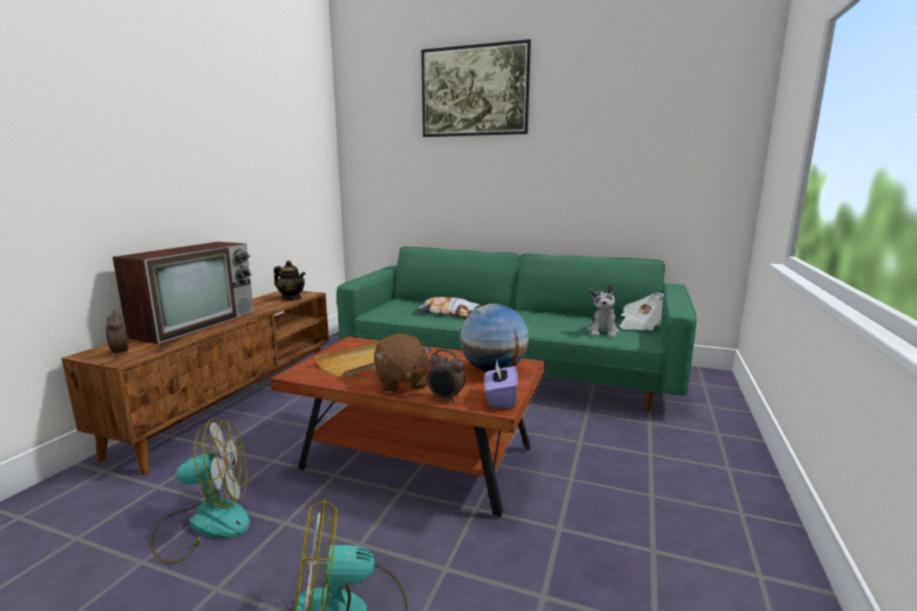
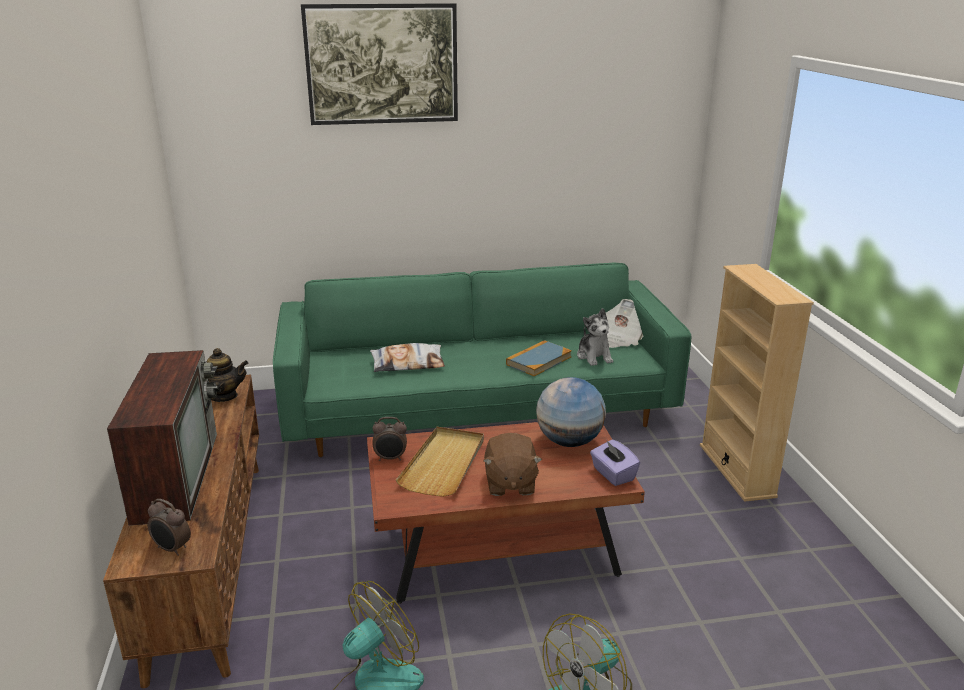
camera: 30 degrees left, 10 degrees up
brown plush toy [374,334,432,393] -> brown plush toy turned 45 degrees clockwise [483,433,542,496]
alarm clock [427,349,465,403] -> alarm clock moved to [372,417,407,461]
none -> book [506,340,572,376]
none -> beige bookcase [700,264,814,502]

